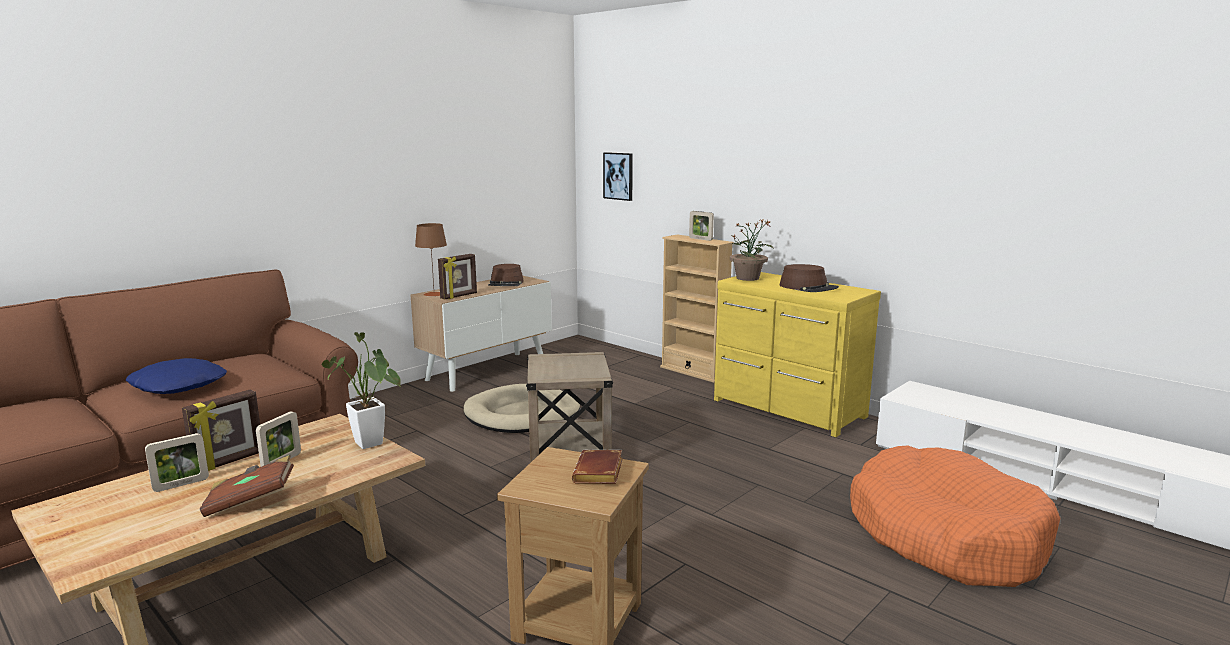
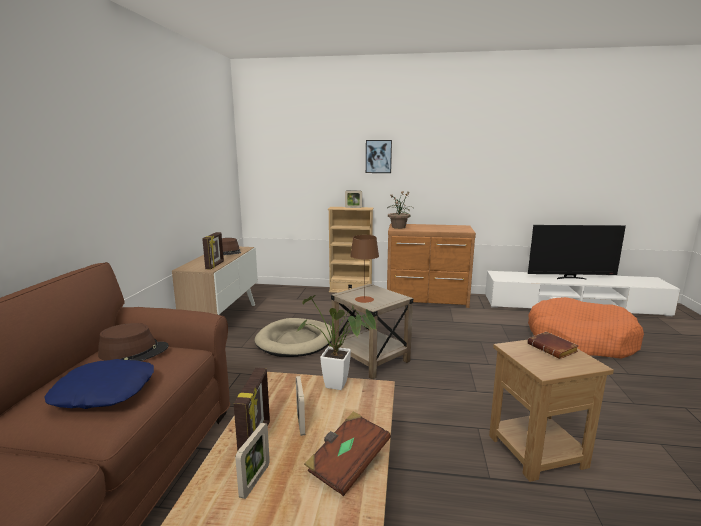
camera: 35 degrees left, 0 degrees up
brown table lamp [415,223,447,297] -> brown table lamp moved to [350,235,379,303]
picture [603,152,633,201] -> picture moved to [366,140,392,173]
yellow dresser [714,272,881,437] -> brown dresser [387,224,476,308]
brown hat [780,264,839,292] -> brown hat moved to [98,323,169,361]
none -> television [528,225,626,280]

